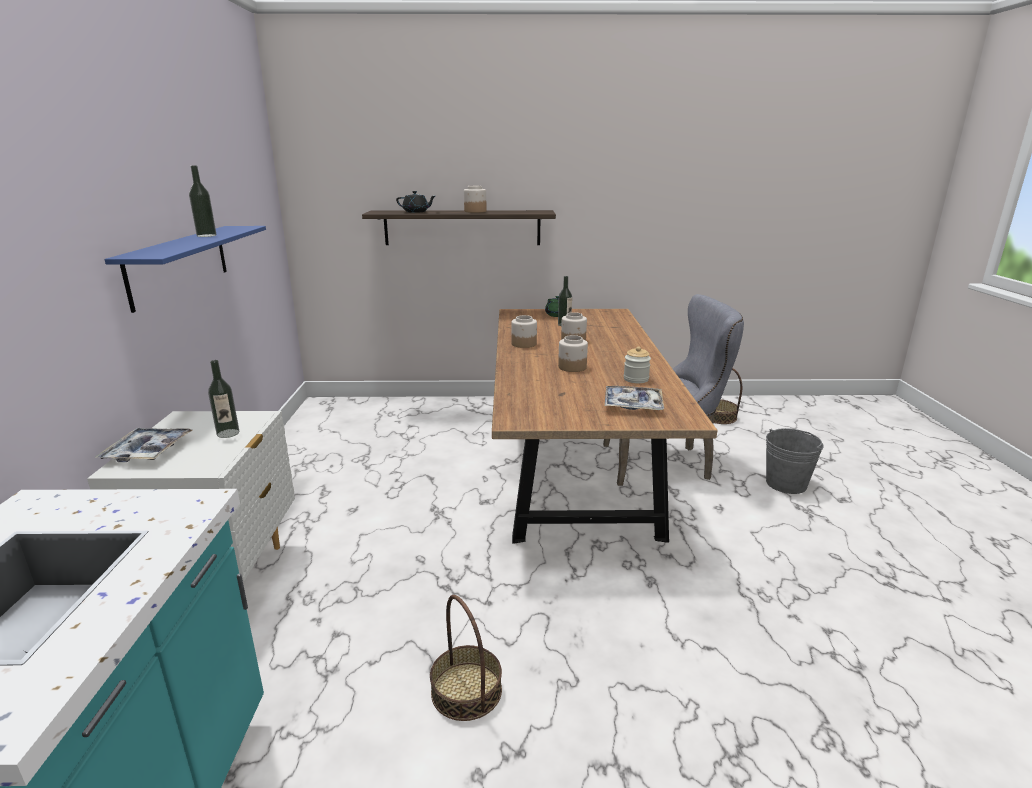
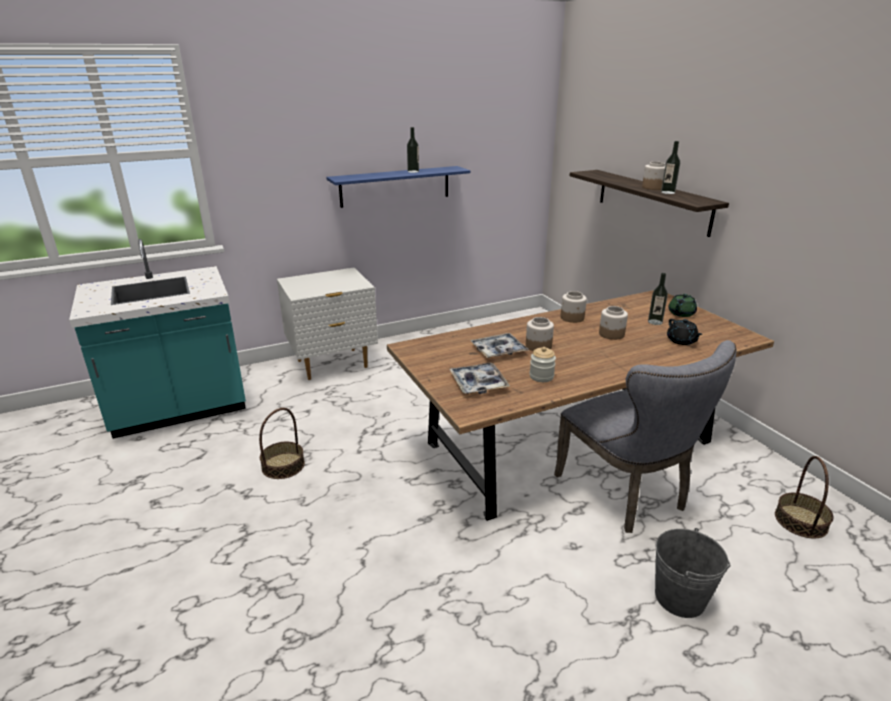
camera: 65 degrees right, 5 degrees up
tray [95,428,192,462] -> tray moved to [471,333,529,358]
bottle [208,360,239,438] -> bottle moved to [661,141,680,194]
black teapot [396,191,435,213] -> black teapot moved to [667,319,703,345]

